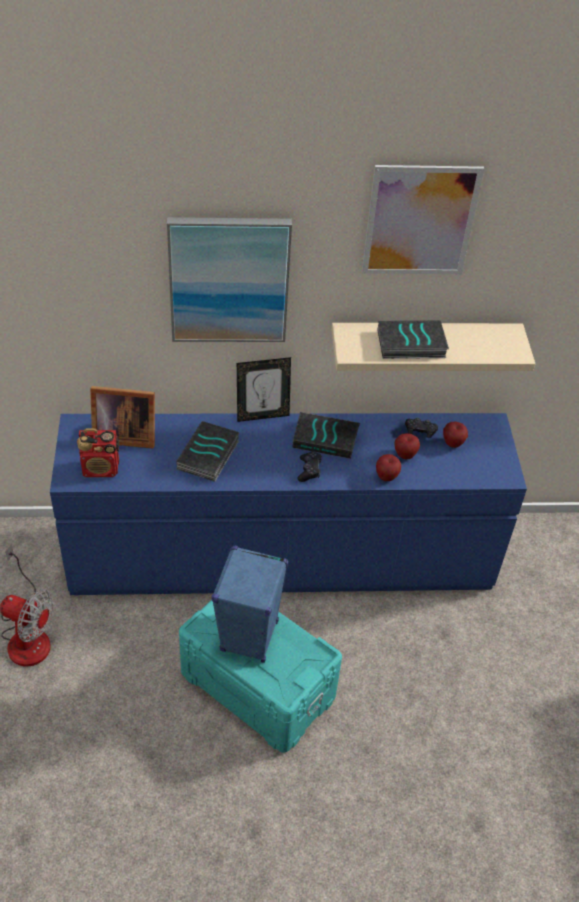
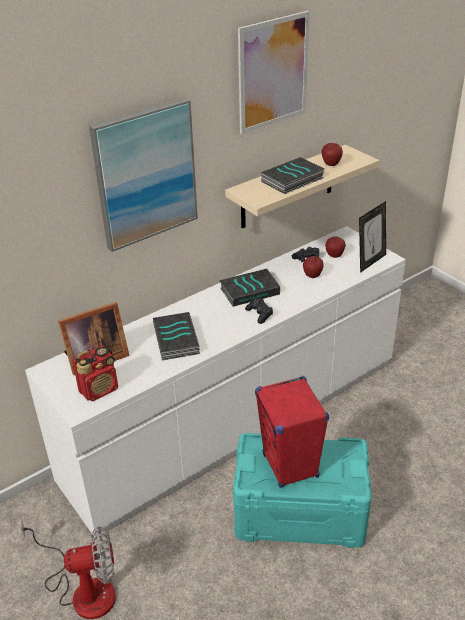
camera: 30 degrees left, 10 degrees down
blue dresser [50,413,527,595] -> white dresser [25,226,406,536]
blue speaker [211,545,288,663] -> red speaker [255,376,329,488]
picture frame [237,357,291,422] -> picture frame moved to [359,201,386,273]
apple [376,454,401,481] -> apple moved to [321,143,343,166]

